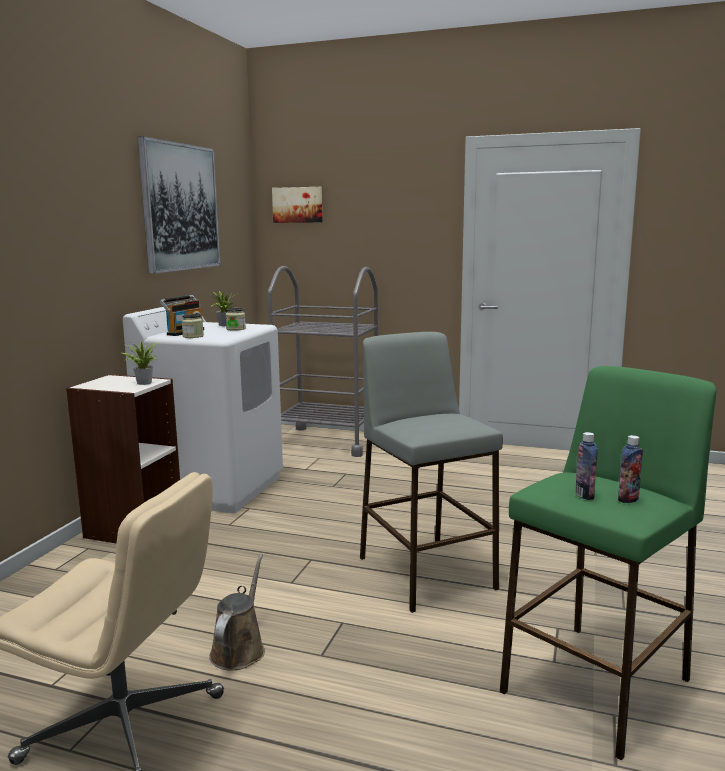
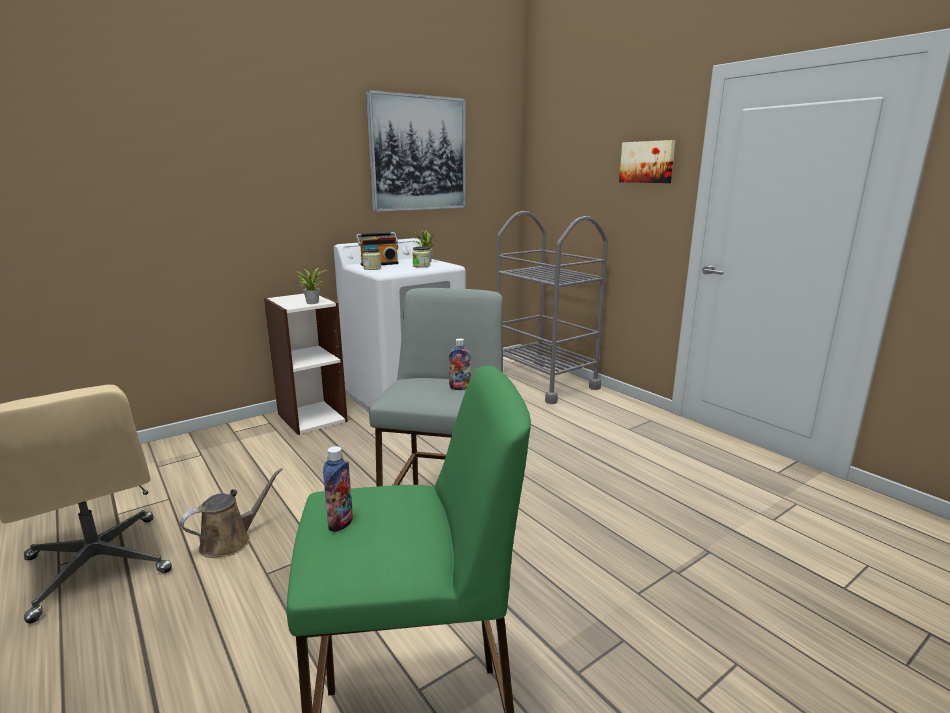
camera: 35 degrees right, 5 degrees up
picture [272,187,322,223] -> picture moved to [619,140,676,183]
bottle [618,435,643,503] -> bottle moved to [449,338,471,390]

